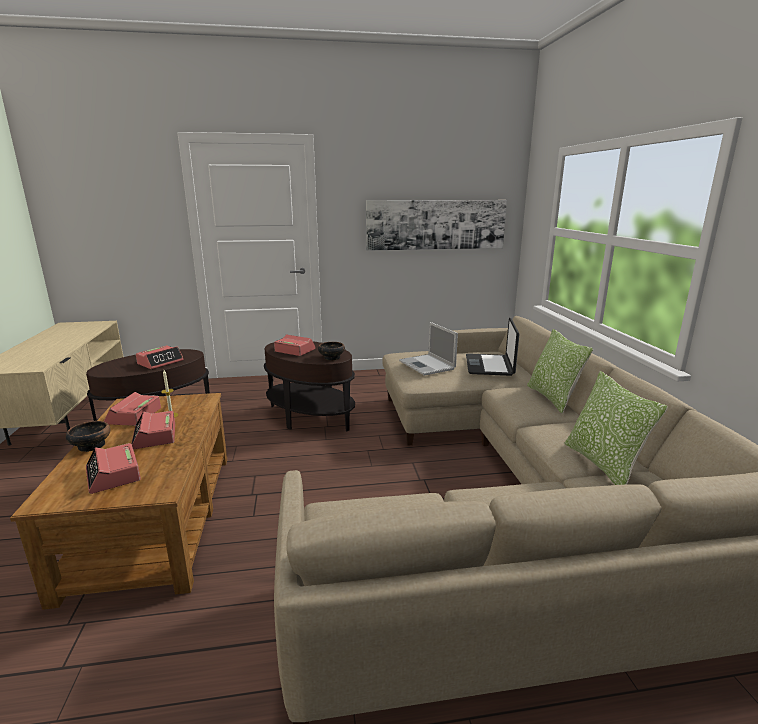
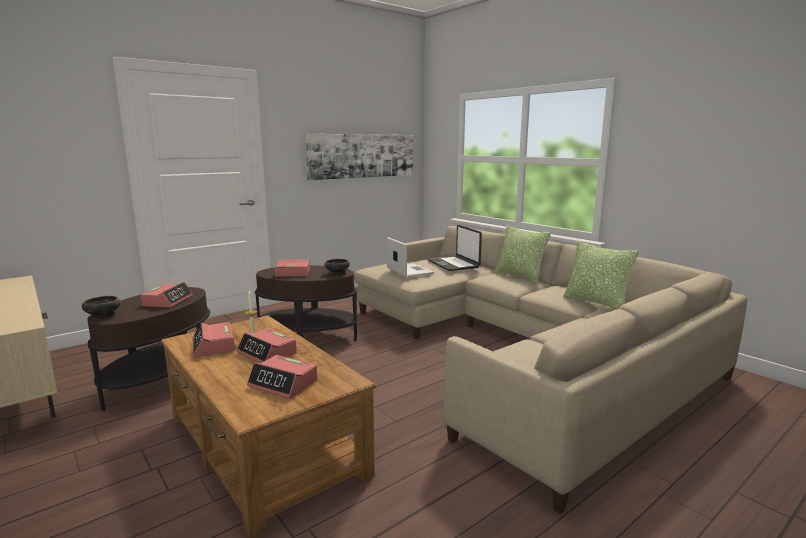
camera: 30 degrees left, 5 degrees down
bowl [66,421,111,452] -> bowl moved to [82,296,121,319]
laptop [399,322,458,376] -> laptop turned 150 degrees counterclockwise [387,237,434,278]

